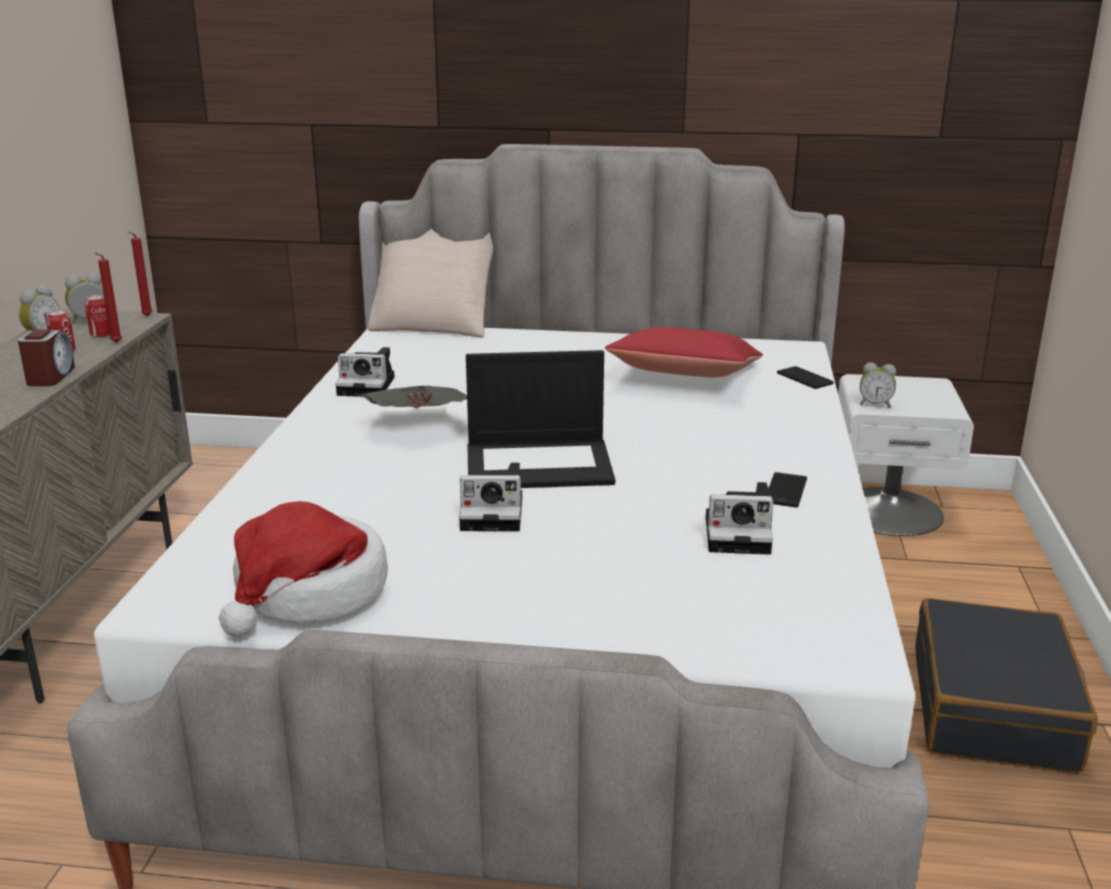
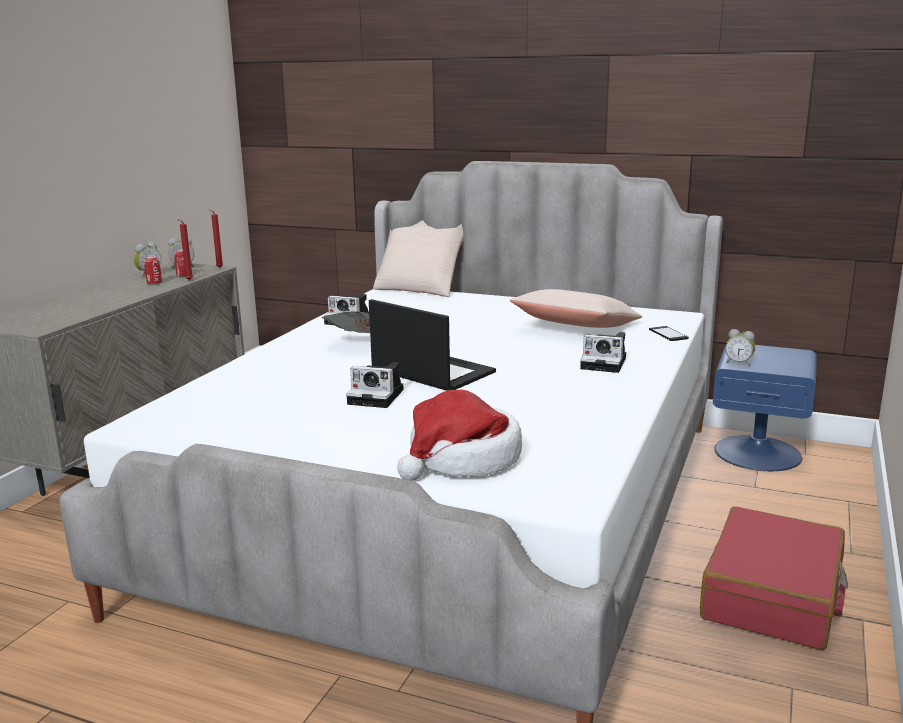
camera: 15 degrees right, 5 degrees down
alarm clock [18,330,75,386] -> none
hat [219,501,388,637] -> hat moved to [397,390,522,481]
laptop [466,350,615,488] -> laptop turned 150 degrees counterclockwise [369,299,496,391]
red pillow [605,327,763,377] -> beige pillow [510,289,642,328]
camera [706,482,773,555] -> camera moved to [580,332,626,373]
phone [768,472,807,507] -> none
white nightstand [838,374,974,536] -> blue nightstand [713,345,817,471]
black suitcase [915,598,1098,773] -> red suitcase [700,506,848,650]

